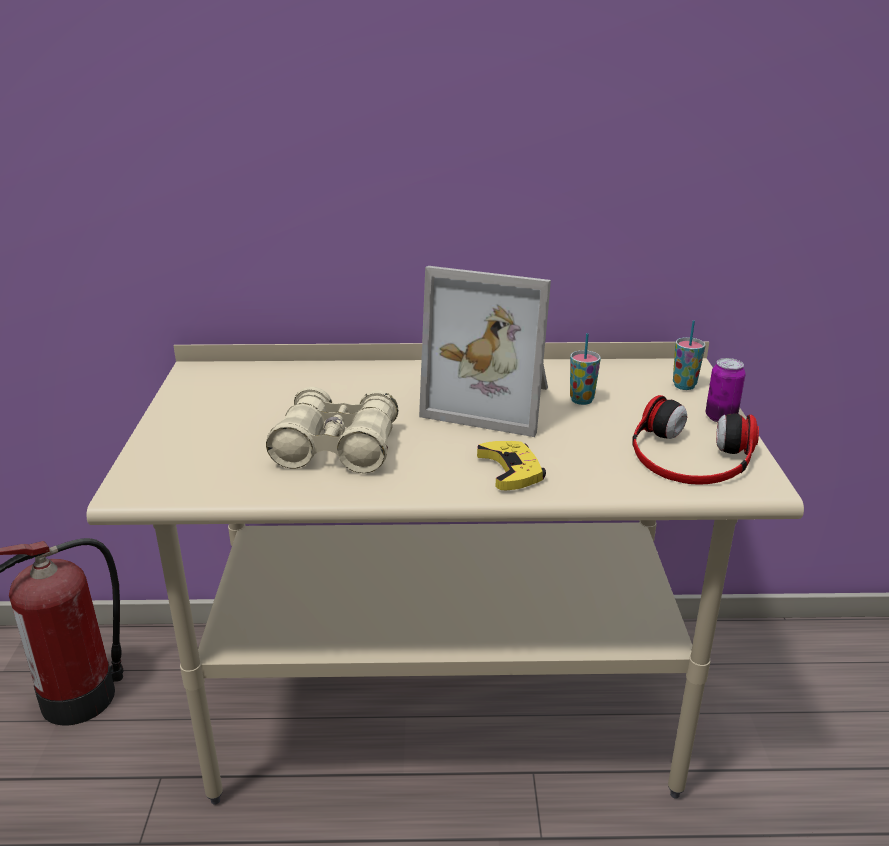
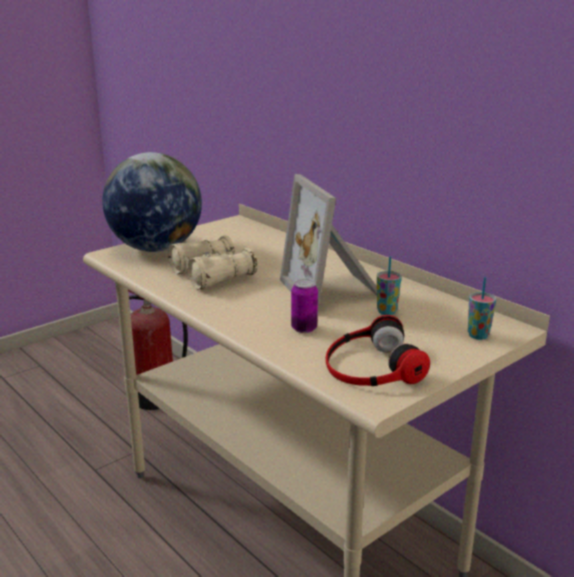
camera: 50 degrees right, 5 degrees down
yellow game controller [477,441,546,490] -> none
can [706,358,745,422] -> can moved to [291,279,318,333]
none -> globe [103,152,202,252]

